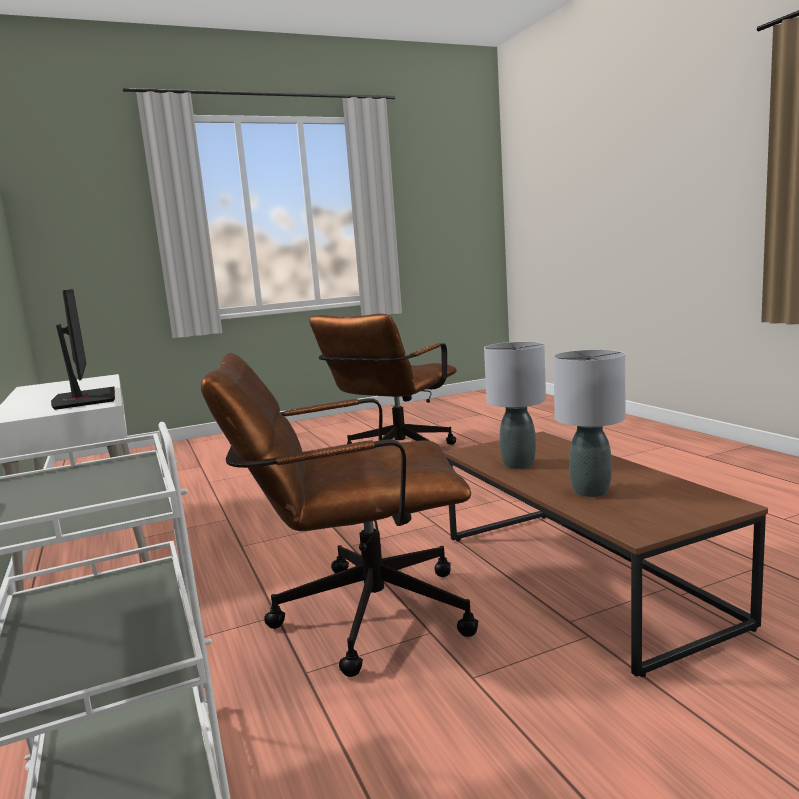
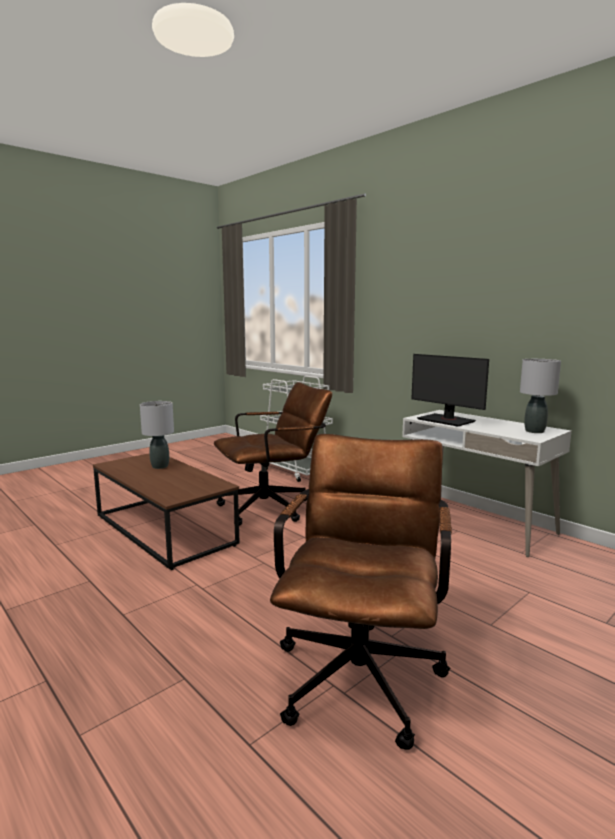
camera: 160 degrees right, 0 degrees up
grey table lamp [484,342,546,469] -> grey table lamp moved to [520,359,561,433]

